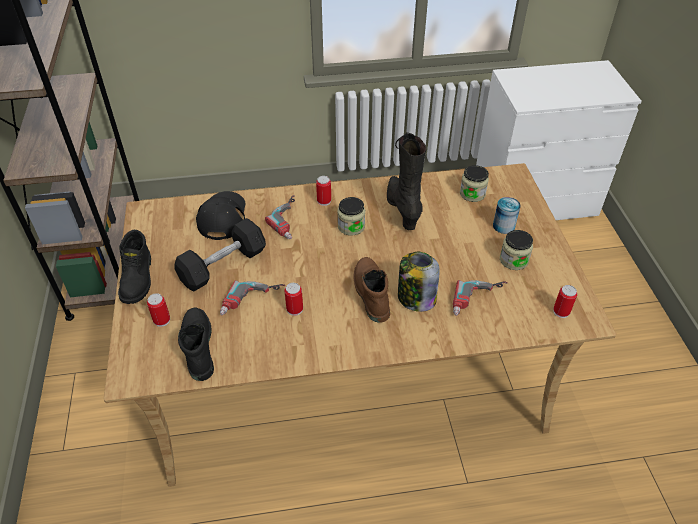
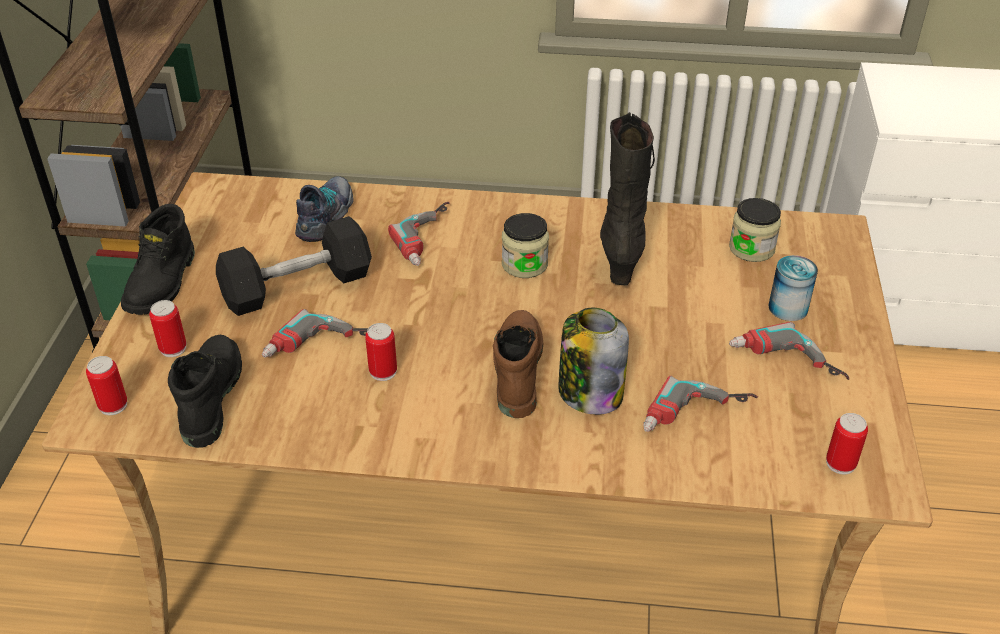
camera: 15 degrees right, 5 degrees down
black cap [196,191,245,240] -> shoe [295,176,353,242]
can [316,176,331,206] -> can moved to [86,356,127,415]
jar [500,230,533,270] -> power drill [729,322,849,380]

